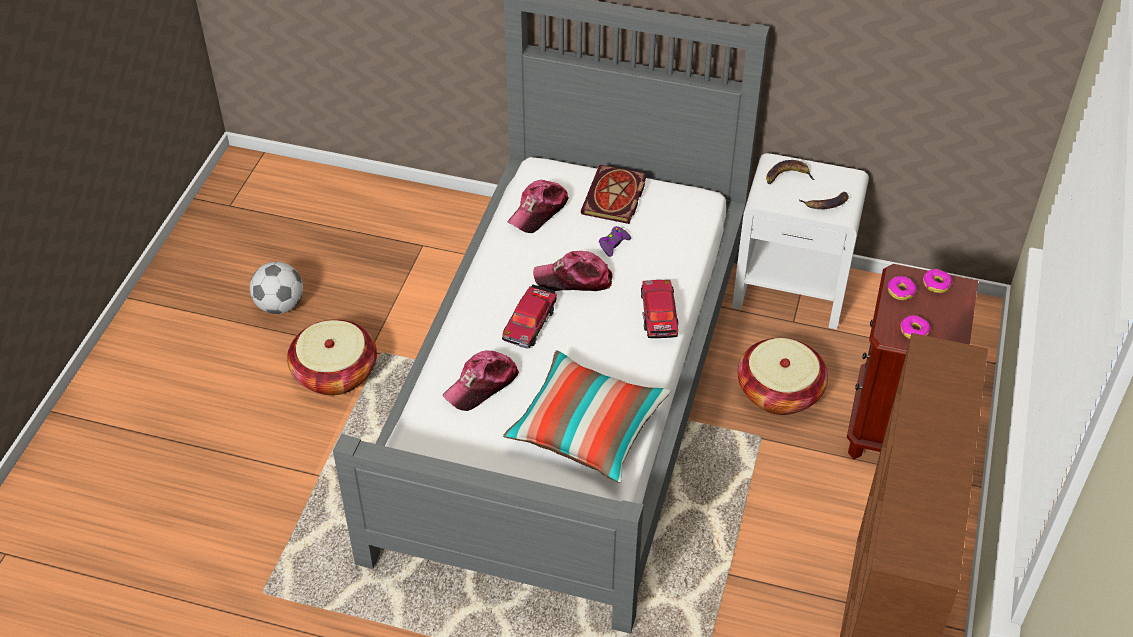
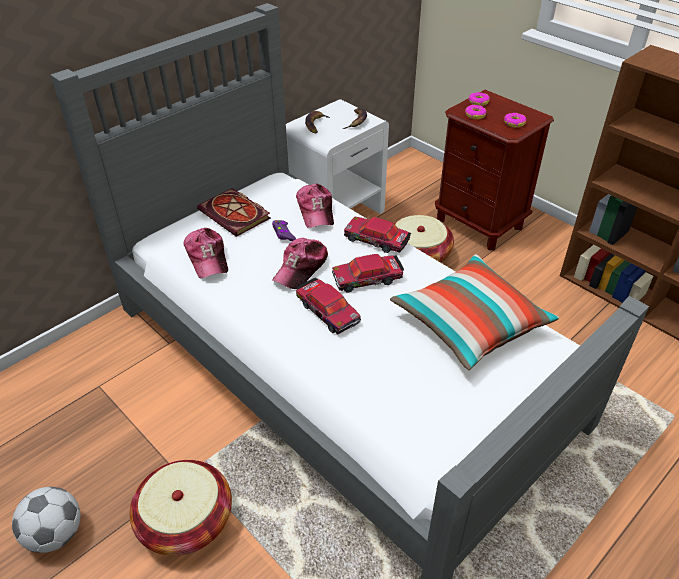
camera: 60 degrees left, 5 degrees down
cap [443,350,519,411] -> cap moved to [296,183,334,228]
none -> toy car [332,254,404,293]

